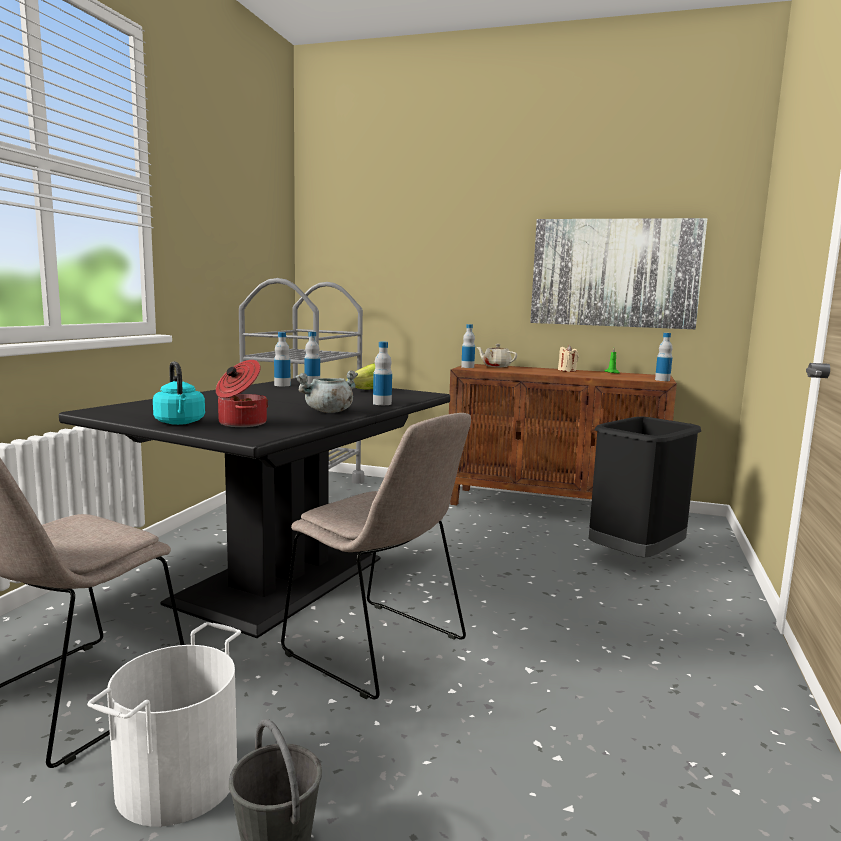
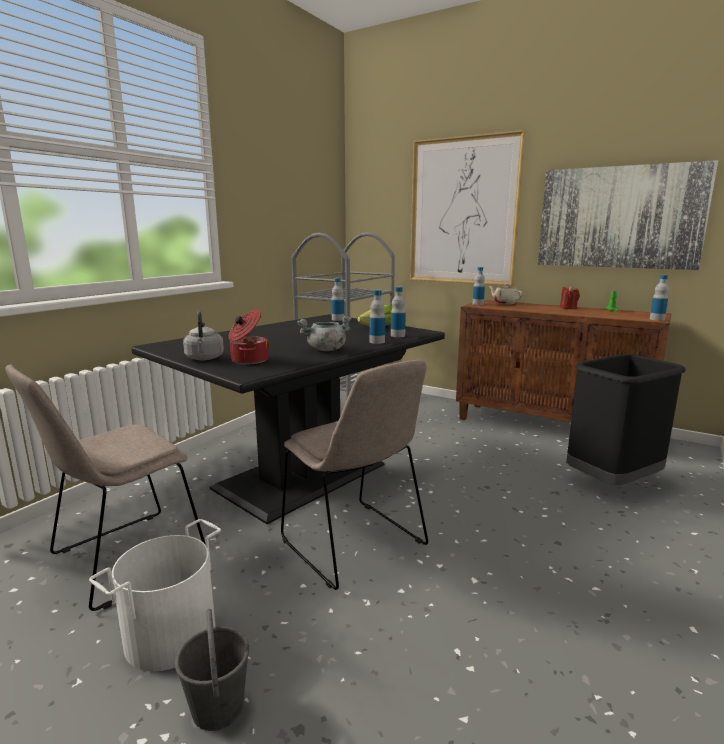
camera: 15 degrees right, 5 degrees up
turquoise kettle [153,361,205,425] -> grey kettle [183,311,224,360]
bottle [274,332,291,386] -> bottle moved to [391,287,406,337]
beige candle [558,345,579,372] -> red candle [560,285,580,309]
none -> picture [410,130,526,286]

